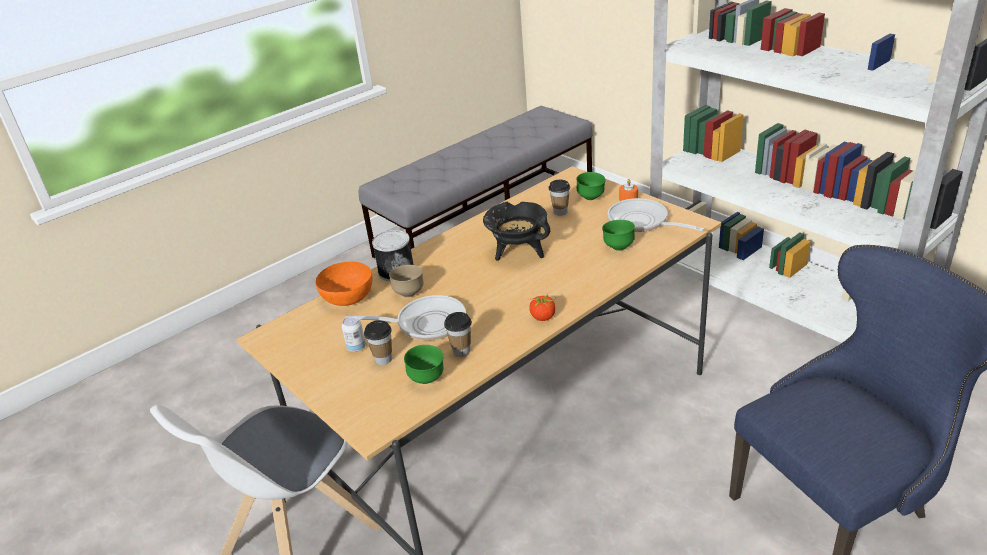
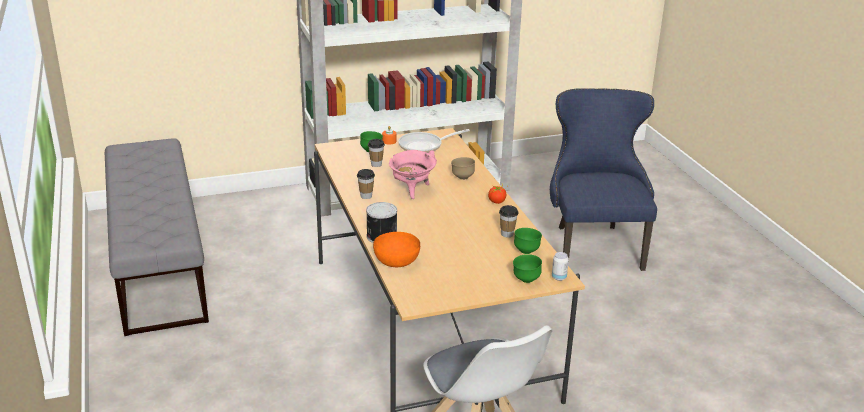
camera: 70 degrees left, 5 degrees down
can [342,316,366,352] -> can moved to [552,252,569,281]
frying pan [345,295,466,340] -> none
cup [364,320,392,365] -> cup moved to [357,169,375,199]
brown bowl [389,265,424,297] -> brown bowl moved to [451,157,475,180]
black cooking pot [483,201,550,261] -> pink cooking pot [389,150,437,199]
green bowl [602,220,635,251] -> green bowl moved to [513,254,542,283]

